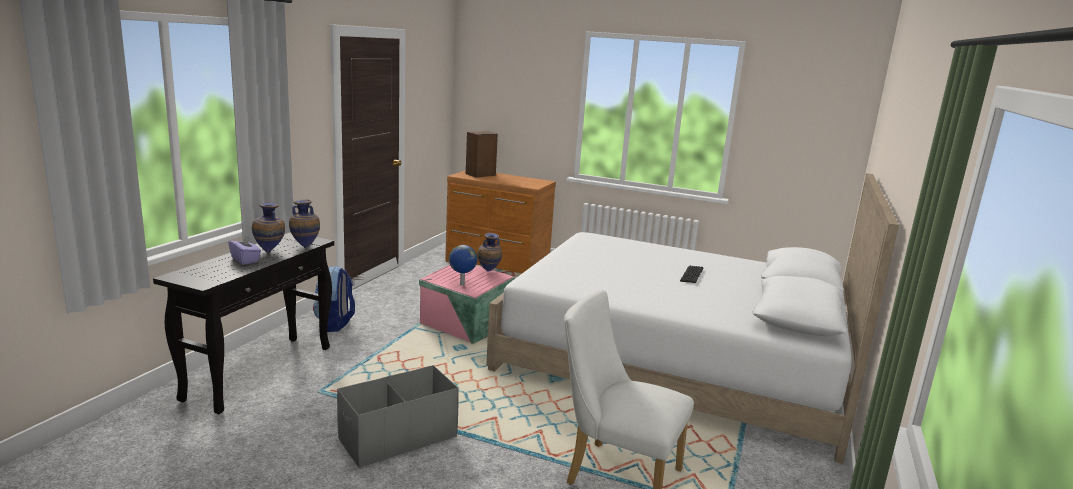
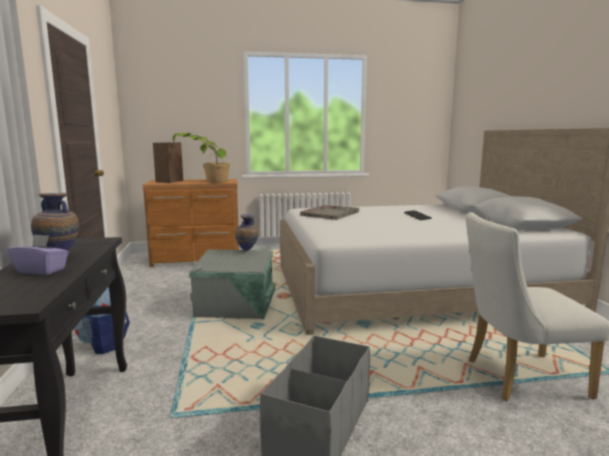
camera: 30 degrees left, 5 degrees down
vase [289,200,320,248] -> none
pink storage box [419,265,515,344] -> grey storage box [189,249,275,319]
globe [449,245,477,286] -> none
none -> potted plant [173,133,230,183]
none -> grey tray [300,205,359,220]

